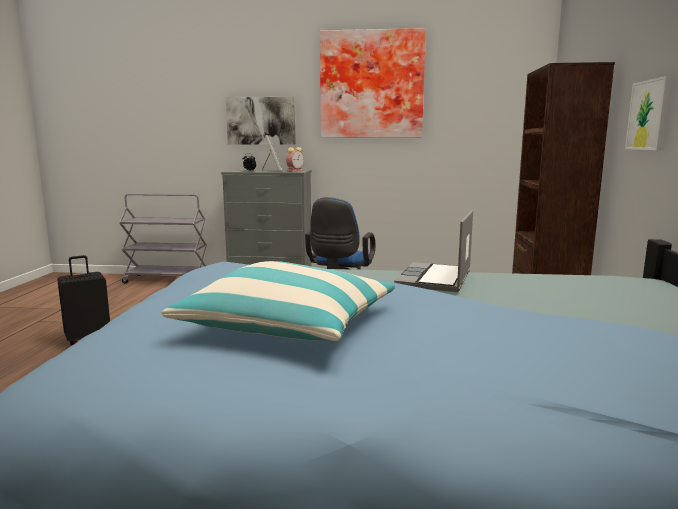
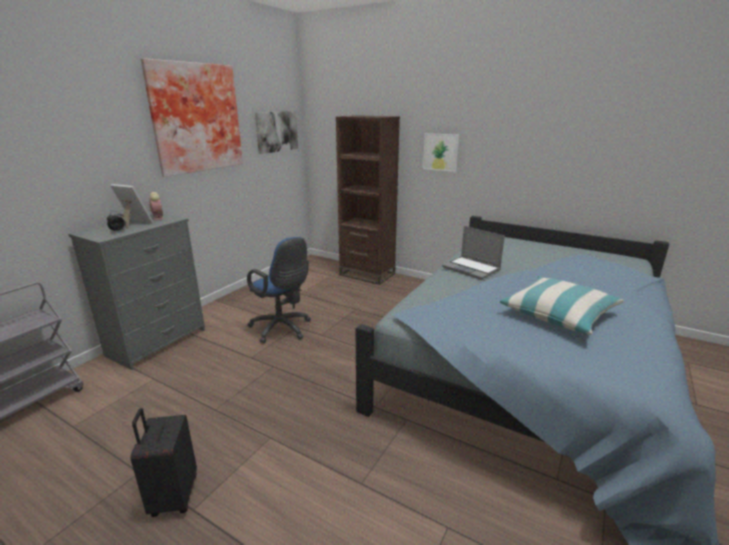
camera: 65 degrees left, 10 degrees up
picture [226,97,296,145] -> picture moved to [255,111,298,154]

